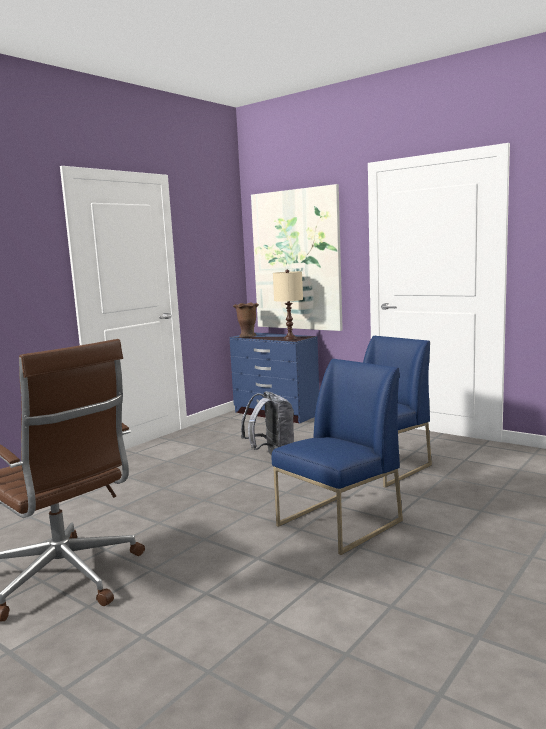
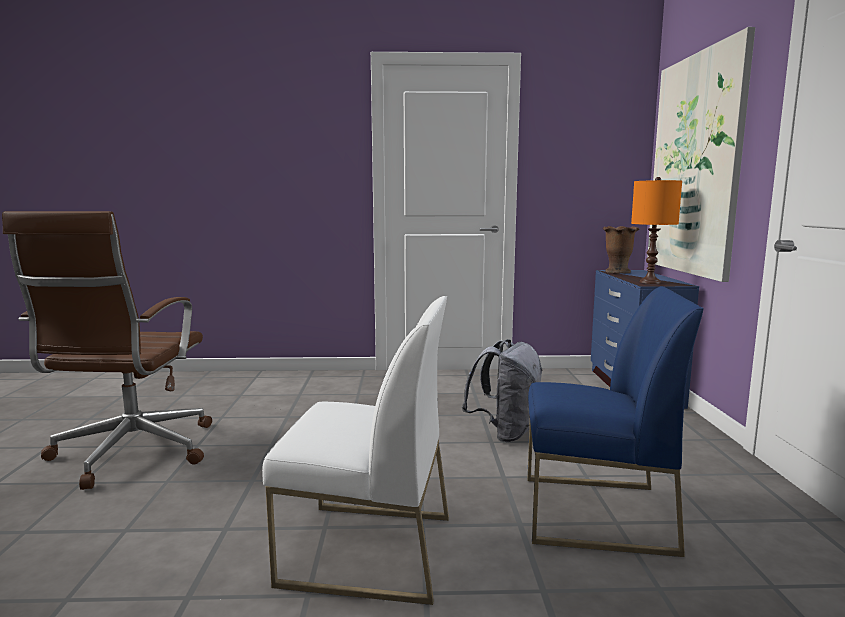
camera: 50 degrees right, 0 degrees up
blue chair [272,359,403,555] -> white chair [262,296,449,605]
beige table lamp [273,270,303,340] -> orange table lamp [631,177,682,284]

